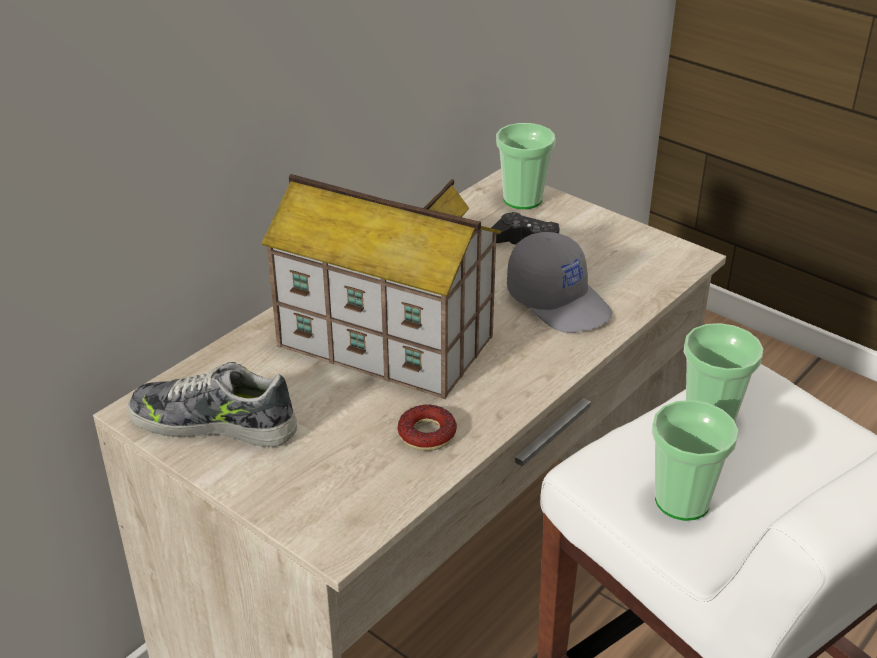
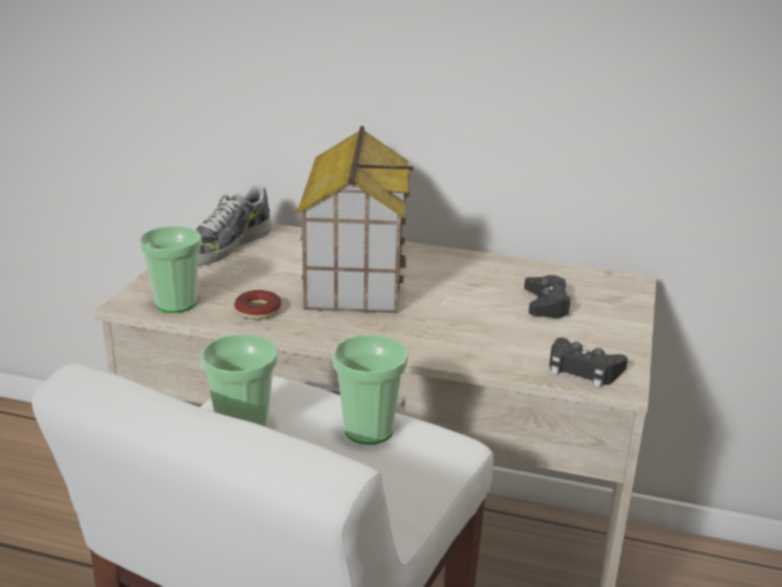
camera: 65 degrees right, 10 degrees down
shoe [128,362,297,447] -> shoe turned 135 degrees counterclockwise [196,185,272,265]
cup [496,123,556,209] -> cup moved to [139,226,202,313]
grey cap [507,232,612,333] -> none
none -> black game controller [549,337,628,388]

